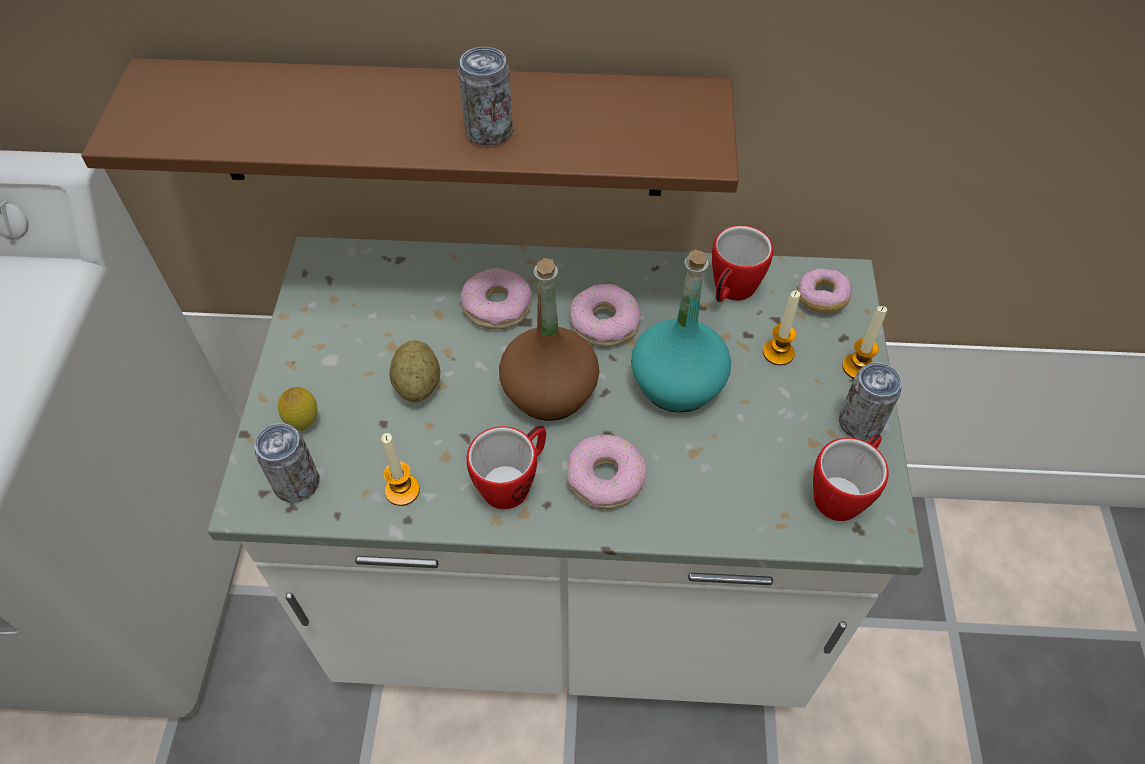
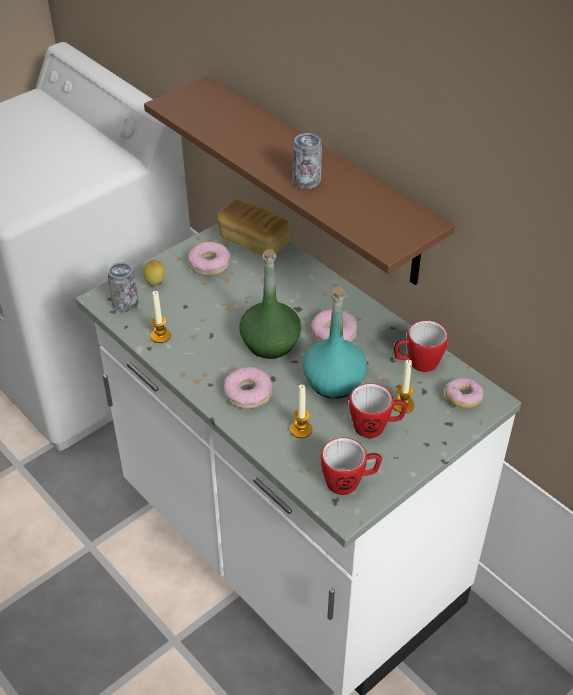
camera: 45 degrees right, 10 degrees down
potato [389,340,440,403] -> none
donut [461,268,532,329] -> donut moved to [188,241,230,276]
mug [467,426,546,509] -> mug moved to [349,383,408,438]
brown bottle [499,258,599,421] -> green bottle [239,249,301,359]
can [838,362,902,440] -> none
candle [842,306,887,379] -> candle moved to [290,385,312,438]
none -> bread [217,199,290,256]

